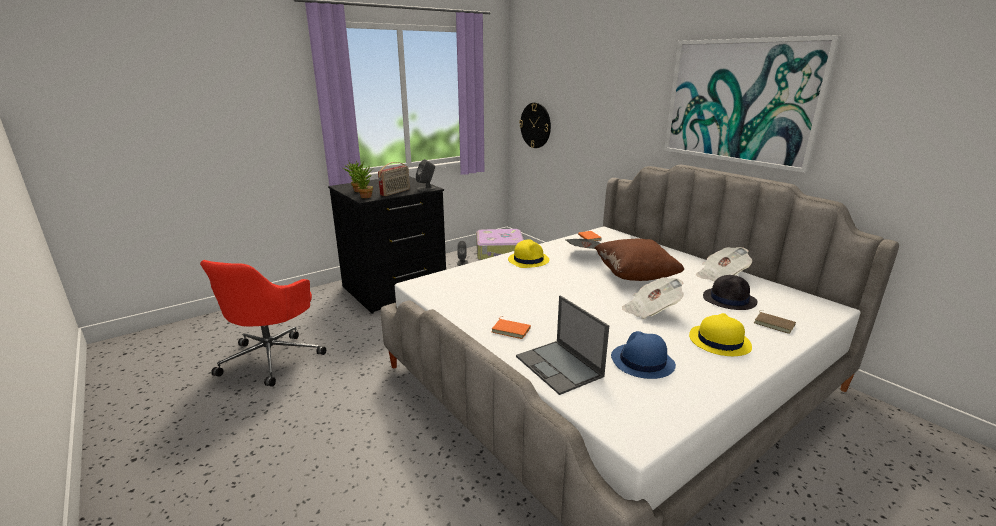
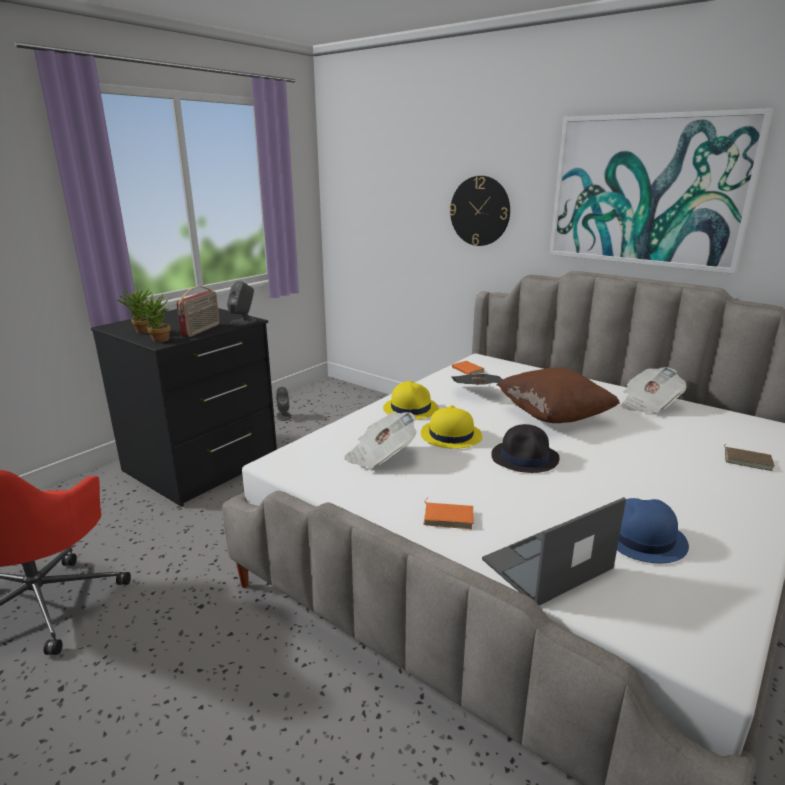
camera: 15 degrees left, 0 degrees up
suitcase [476,229,524,260] -> none
laptop [516,295,609,395] -> laptop turned 105 degrees clockwise [482,497,626,605]
wall clock [519,102,551,148] -> wall clock moved to [450,176,510,246]
newspaper [622,277,684,319] -> newspaper moved to [345,412,417,470]
yellow hat [689,313,752,356] -> yellow hat moved to [421,405,482,449]
black hat [703,275,758,310] -> black hat moved to [491,424,560,473]

